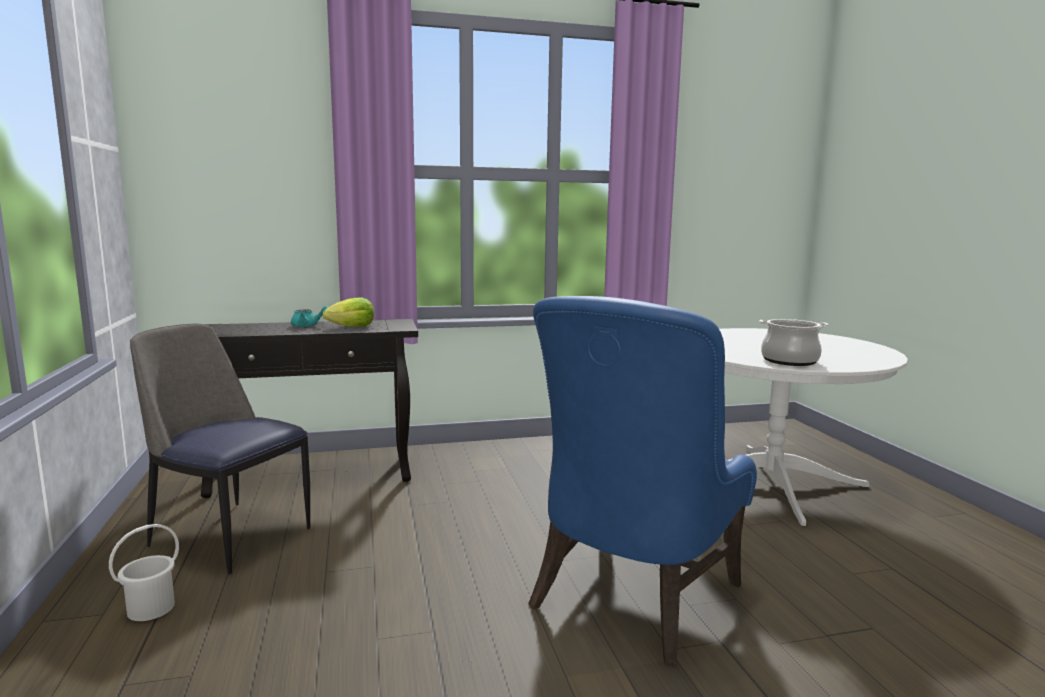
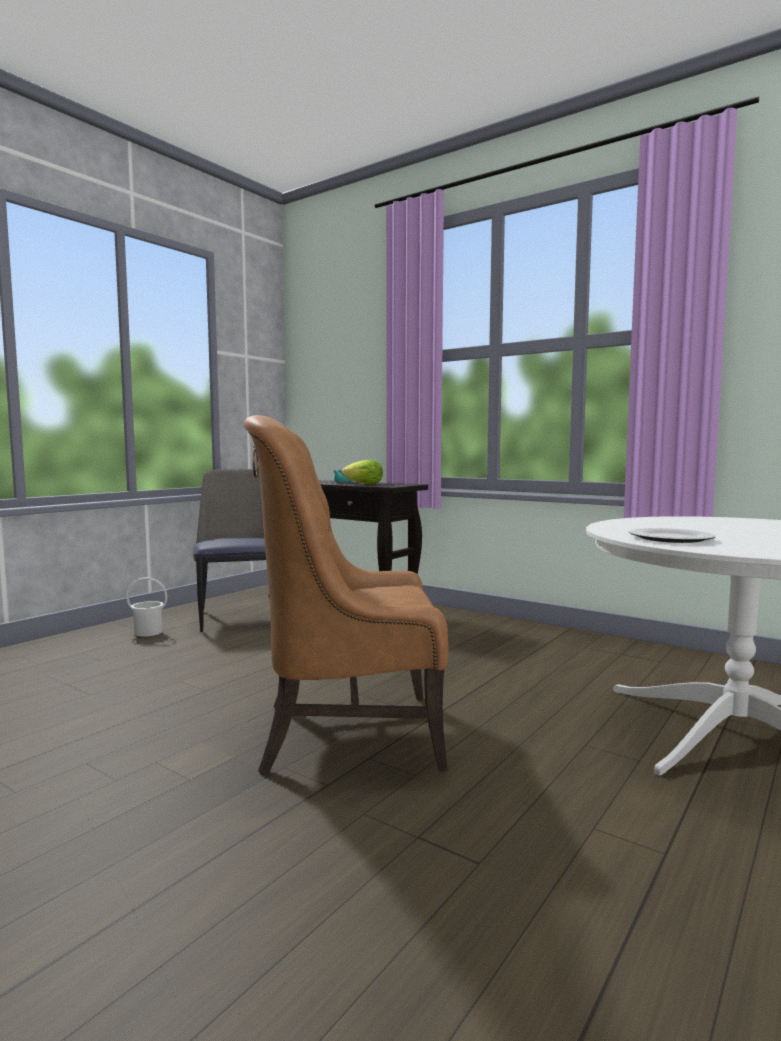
camera: 50 degrees right, 5 degrees down
blue chair [528,296,757,667] -> brown chair [244,415,448,776]
cooking pot [759,319,829,366] -> plate [629,528,716,543]

